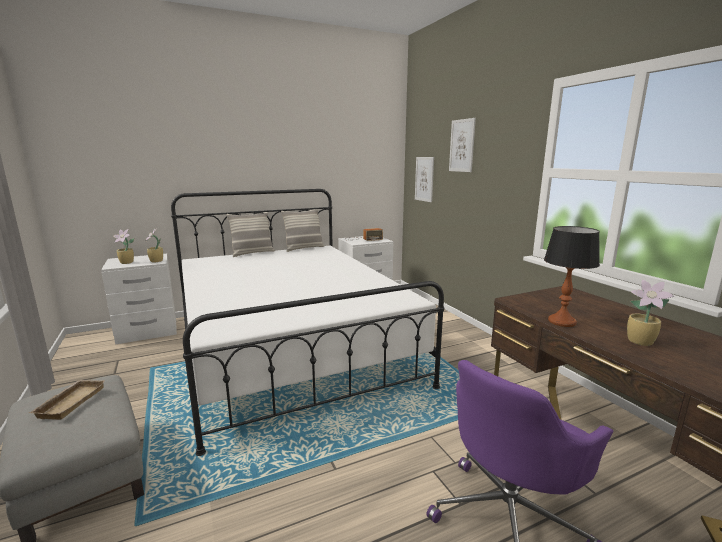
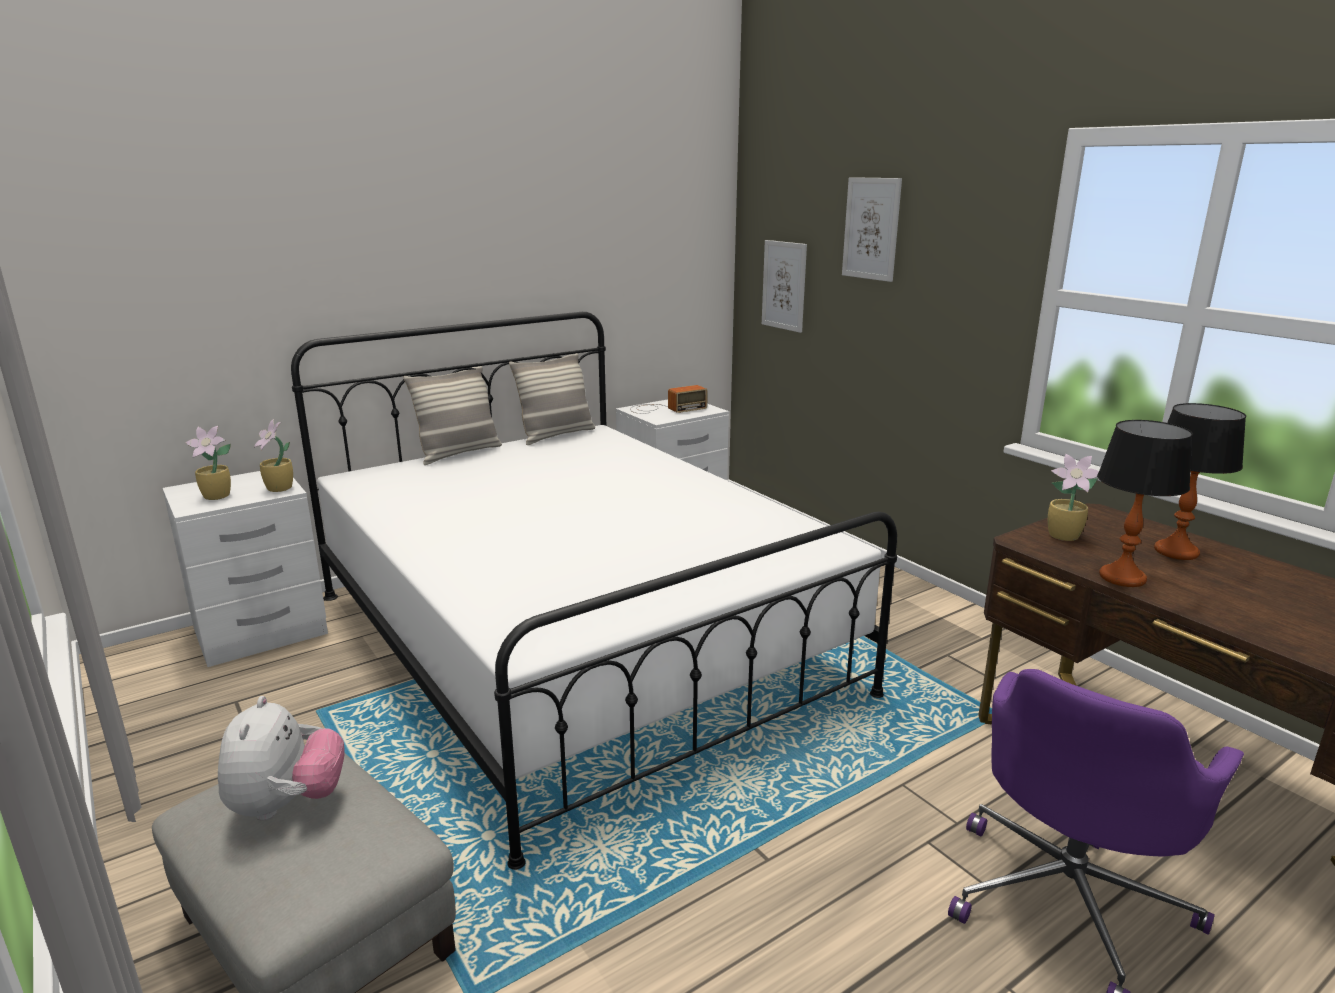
camera: 10 degrees left, 5 degrees up
beige tray [29,380,105,420] -> plush toy [218,696,345,821]
potted plant [627,279,675,346] -> potted plant moved to [1048,454,1099,541]
none -> table lamp [1154,403,1246,560]

